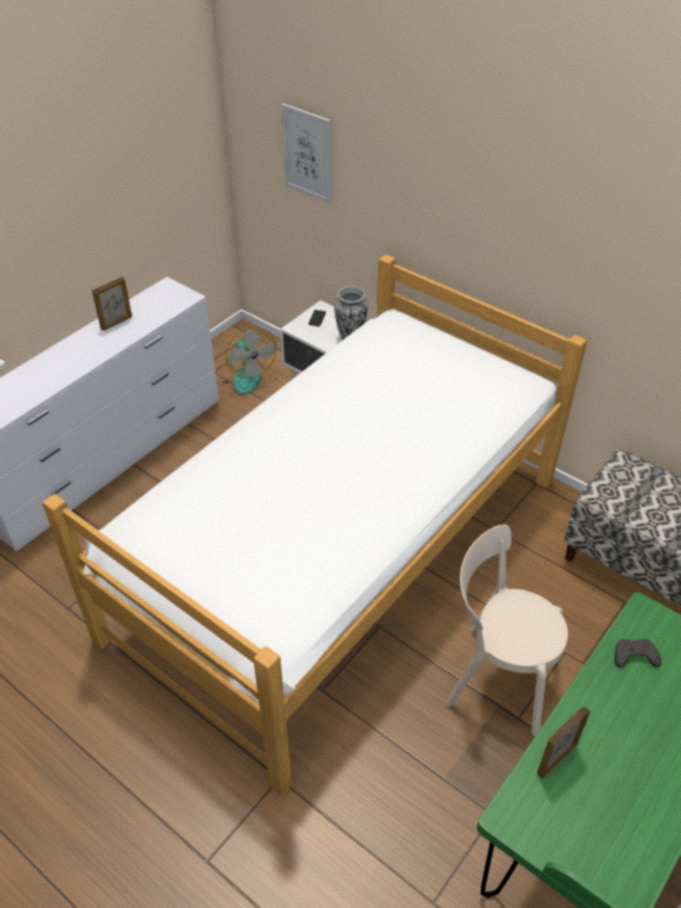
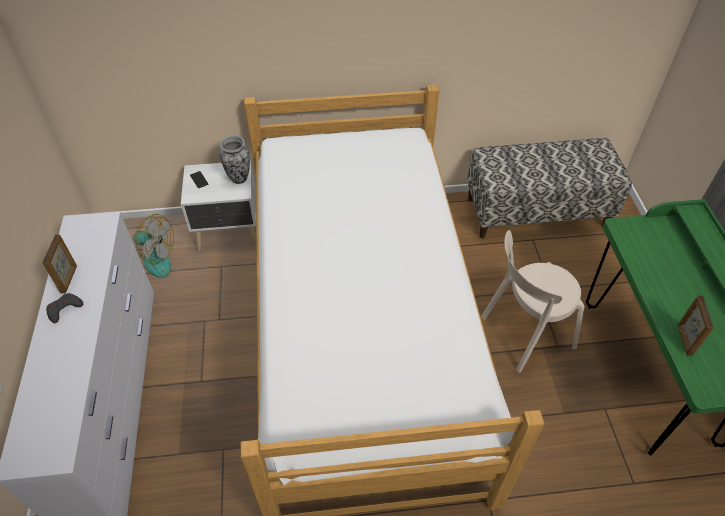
camera: 45 degrees left, 5 degrees up
picture [281,103,331,204] -> none
grey game controller [614,639,661,668] -> grey game controller moved to [46,293,83,323]

